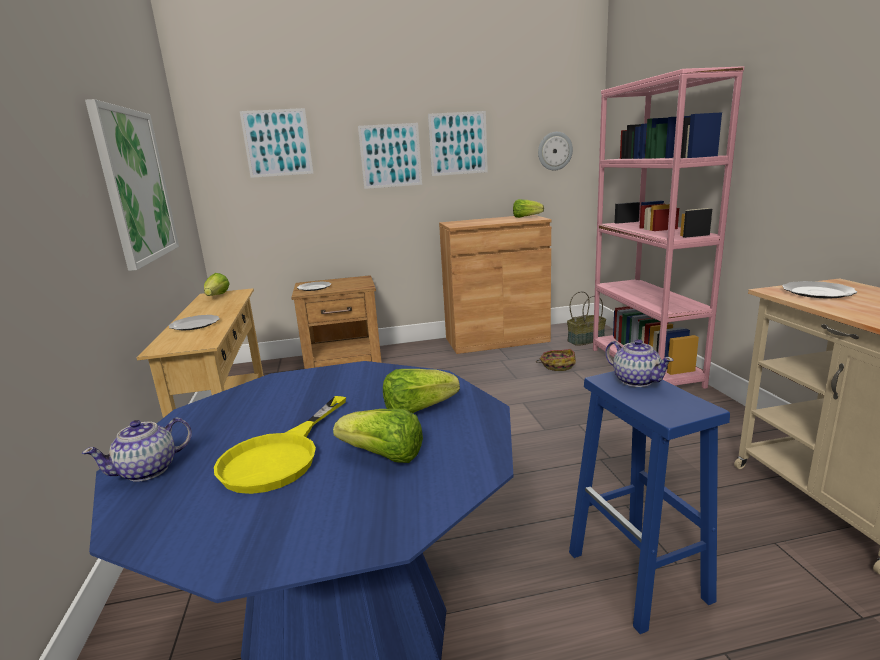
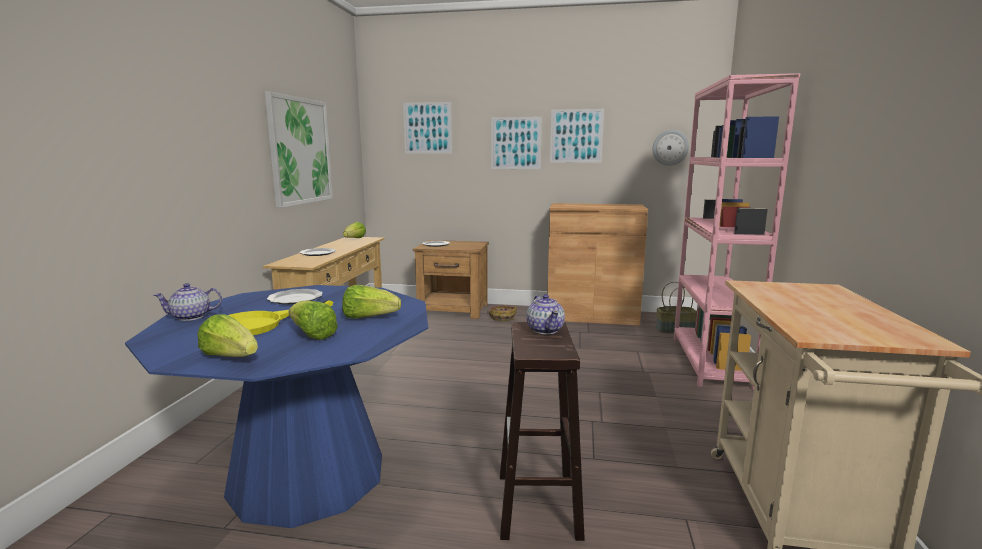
camera: 20 degrees right, 5 degrees down
lettuce [513,199,544,218] -> lettuce moved to [197,314,258,357]
basket [536,349,576,371] -> basket moved to [487,306,517,321]
blue stool [569,371,730,634] -> brown stool [500,322,585,541]
plate [782,281,857,299] -> plate moved to [267,289,323,305]

